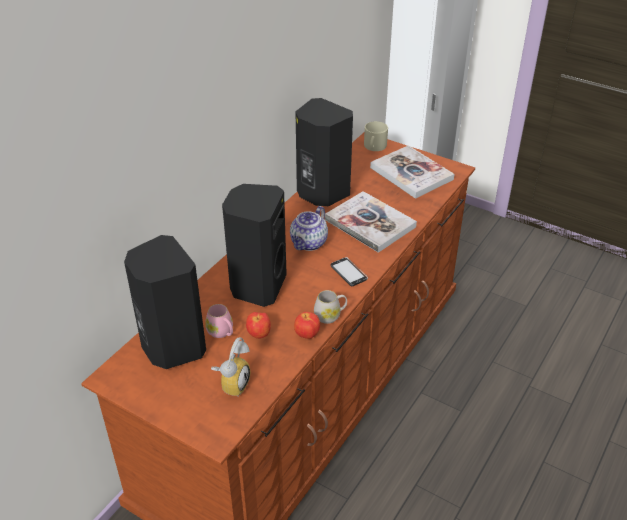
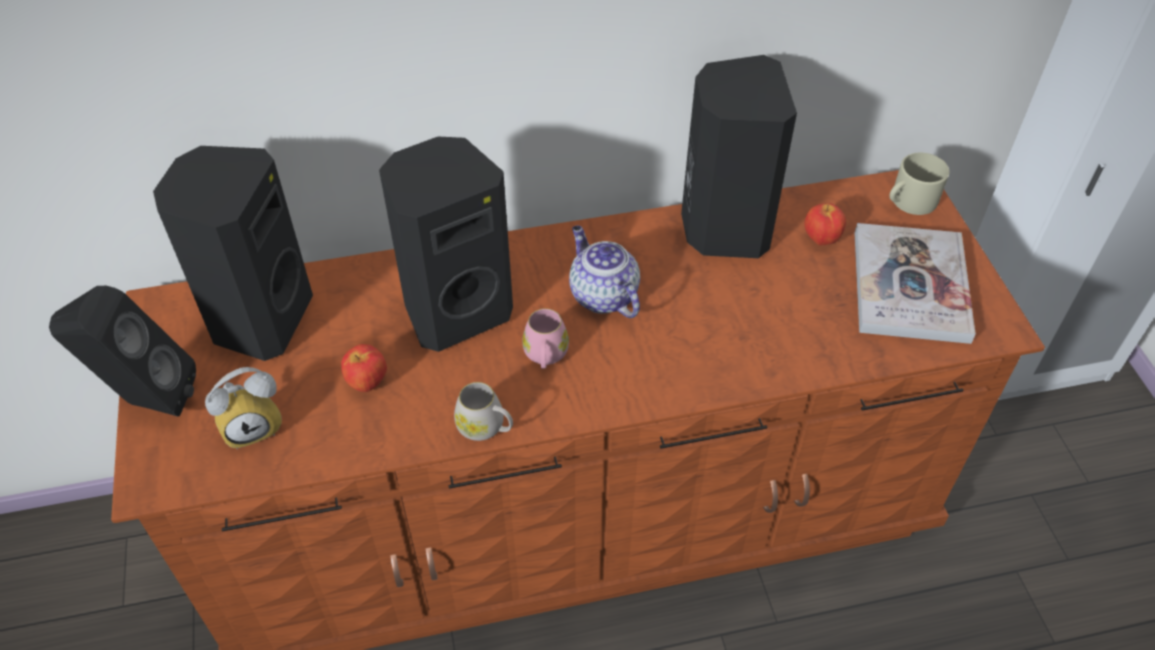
camera: 45 degrees right, 10 degrees up
pink mug [205,304,233,338] -> pink mug moved to [522,309,569,369]
teapot [290,206,328,251] -> teapot turned 75 degrees clockwise [569,226,640,318]
apple [294,312,320,339] -> apple moved to [804,203,846,245]
book [325,191,417,253] -> none
phone [331,257,368,286] -> none
none -> black speaker [49,286,196,417]

